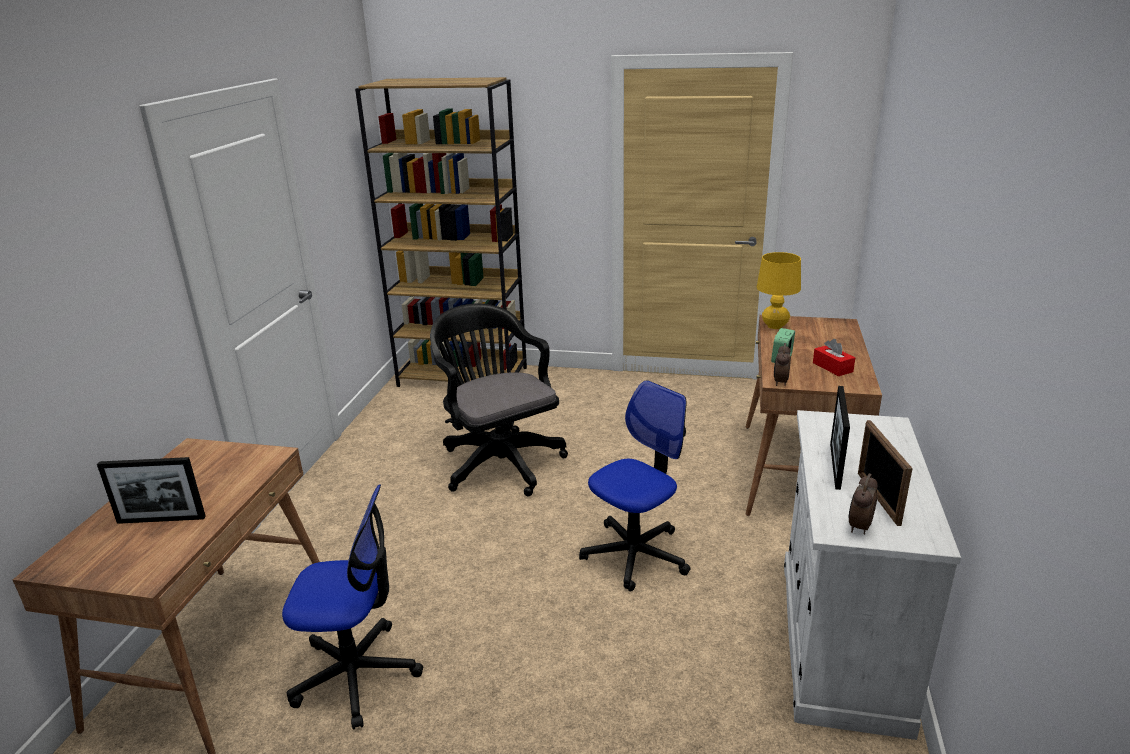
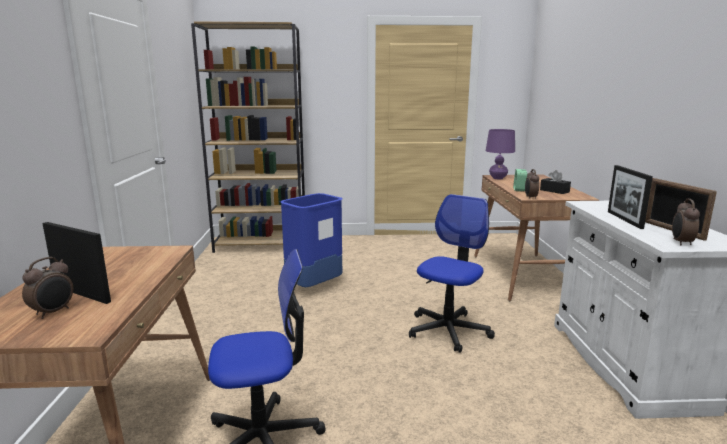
camera: 15 degrees left, 10 degrees down
picture frame [97,457,206,524] -> picture frame turned 135 degrees counterclockwise [42,222,111,304]
black office chair [430,303,568,496] -> blue trash can [280,193,343,287]
yellow table lamp [757,252,801,329] -> purple table lamp [486,129,515,179]
red tissue box [813,339,855,376] -> black tissue box [540,170,571,194]
none -> alarm clock [22,257,73,319]

